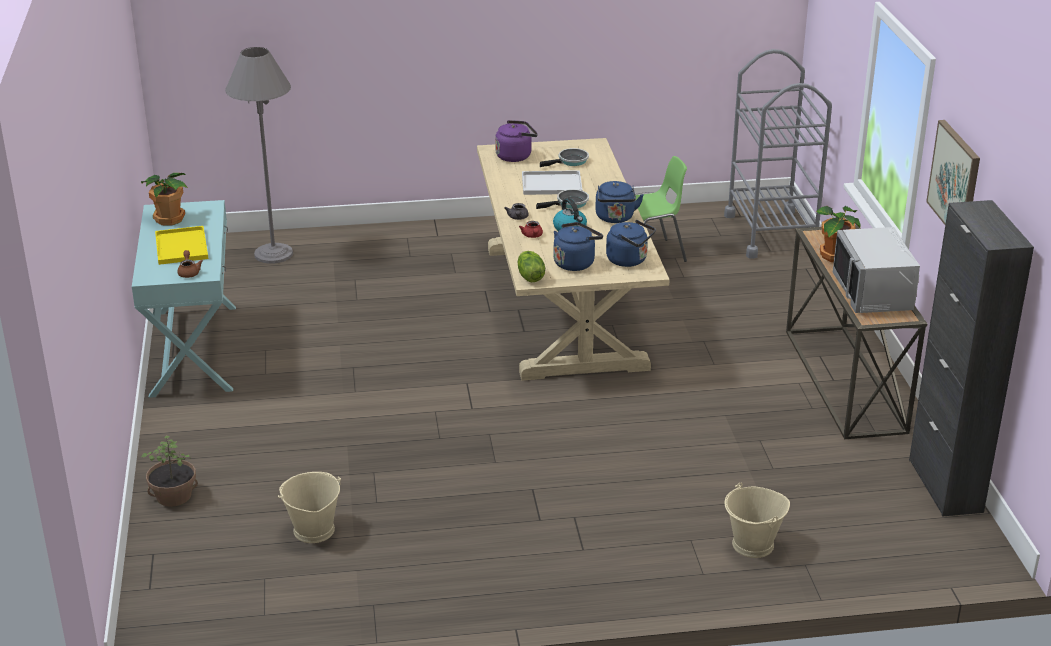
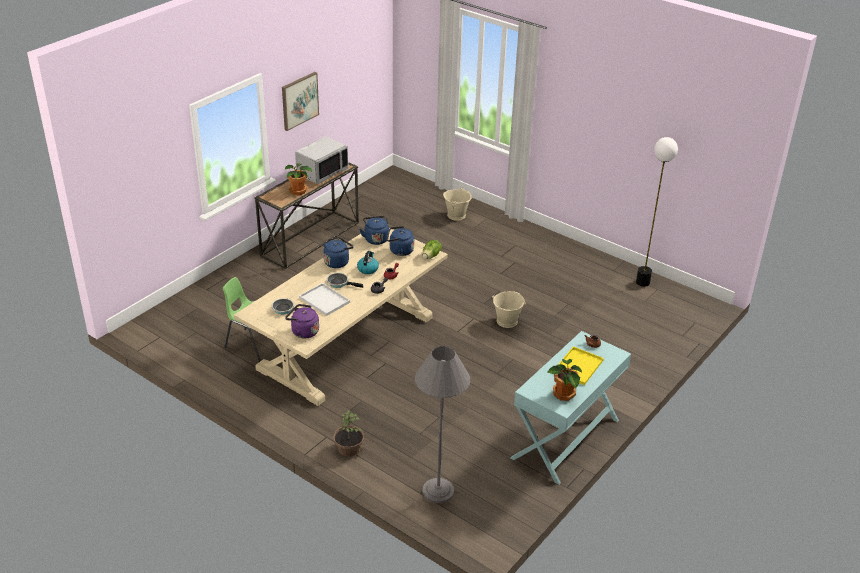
camera: 135 degrees left, 5 degrees up
potted plant [142,436,198,507] -> potted plant moved to [333,410,364,457]
beige bucket [278,472,341,543] -> beige bucket moved to [492,291,526,328]
grey cart [724,49,832,259] -> none
black cabinet [909,200,1034,516] -> none
none -> floor lamp [636,137,678,287]

